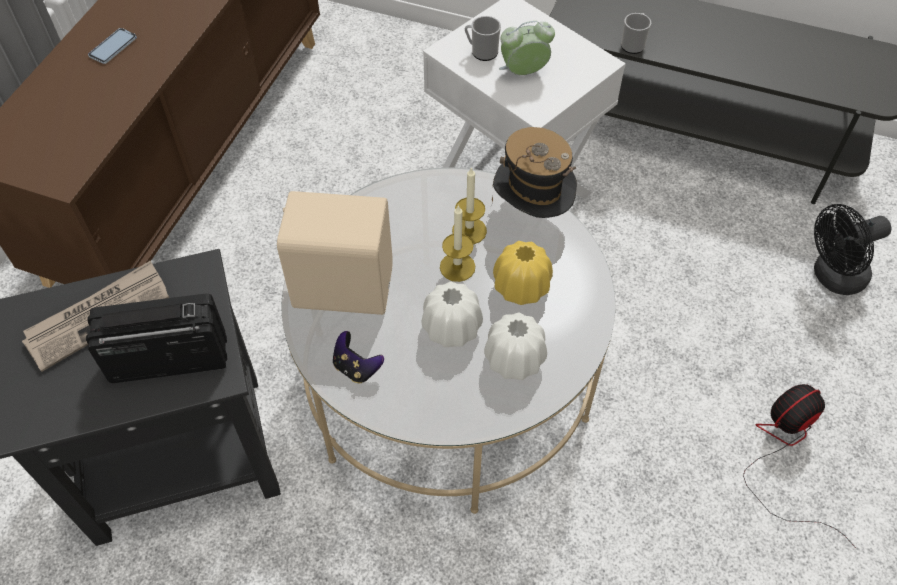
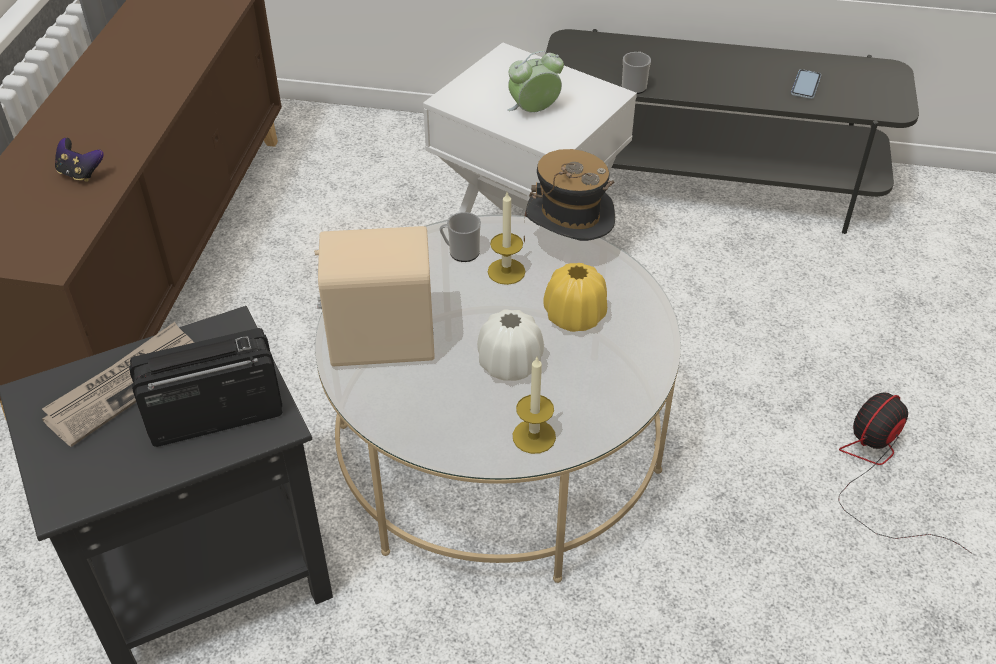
camera: 10 degrees left, 10 degrees down
phone [88,28,137,64] -> phone moved to [791,69,821,99]
game controller [333,331,384,383] -> game controller moved to [55,138,104,182]
candle [440,205,475,282] -> candle moved to [513,357,556,454]
mug [465,16,501,61] -> mug moved to [440,212,481,262]
white vase [484,313,547,380] -> none
black fan [814,204,891,295] -> none

